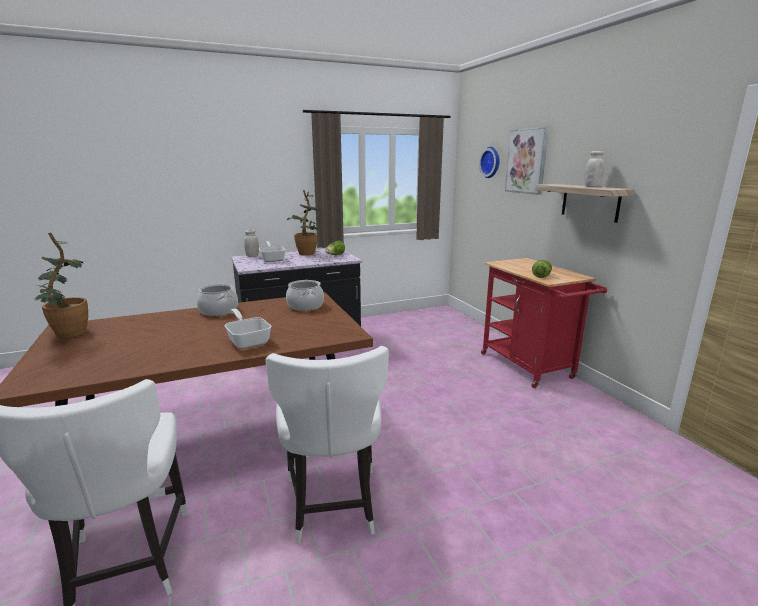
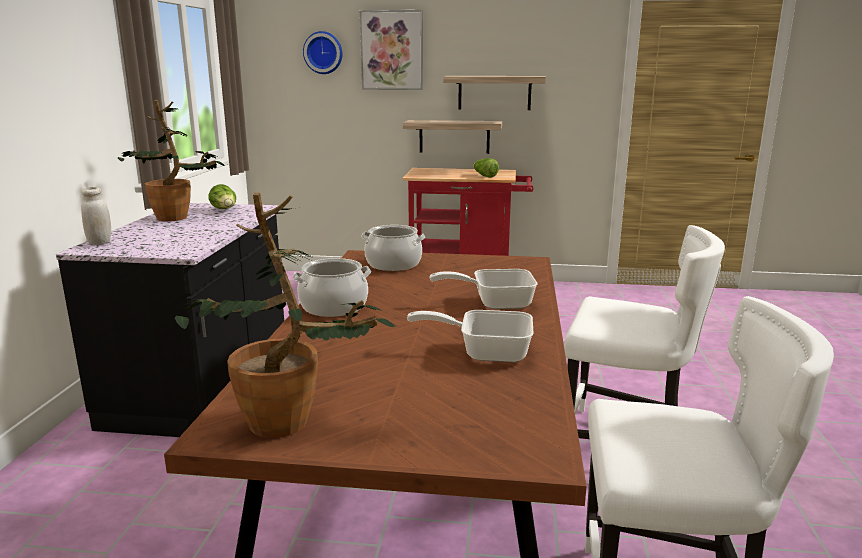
camera: 60 degrees left, 0 degrees up
frying pan [259,241,286,262] -> frying pan moved to [407,310,533,362]
white jar [584,151,604,187] -> none
none -> shelf [403,120,502,154]

